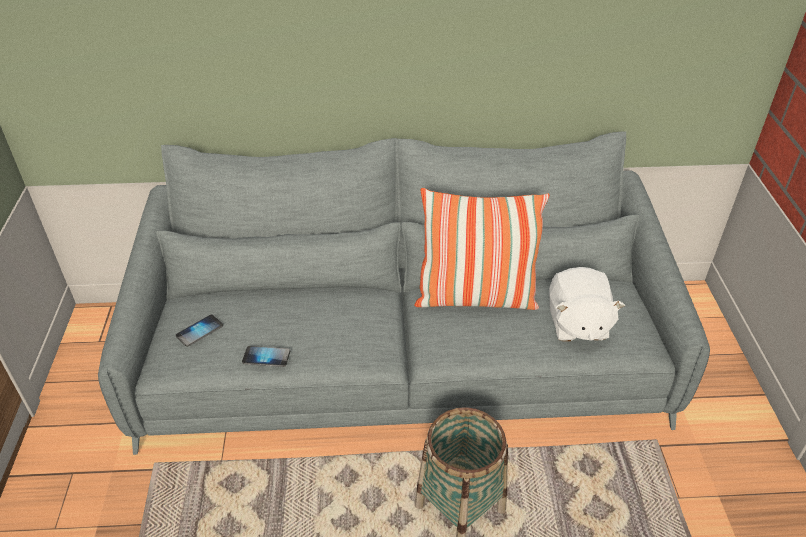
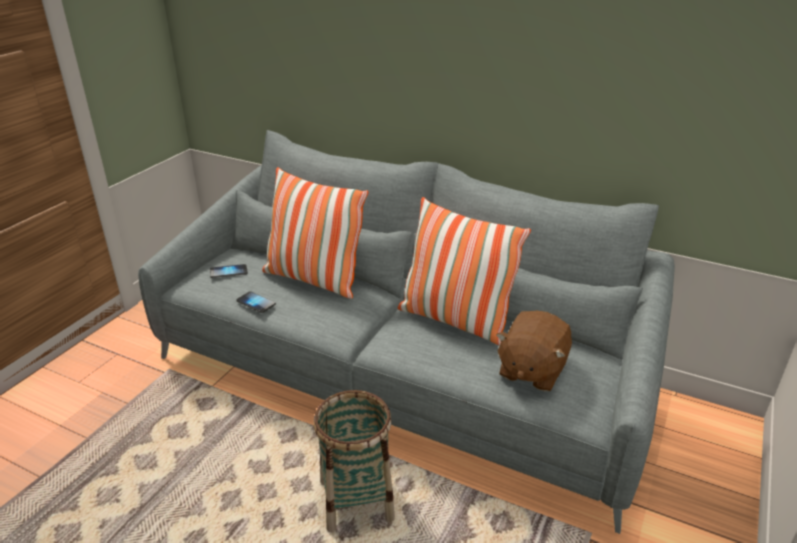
camera: 30 degrees right, 10 degrees down
white plush toy [549,267,625,342] -> brown plush toy [496,311,572,391]
none -> pillow [262,167,369,299]

